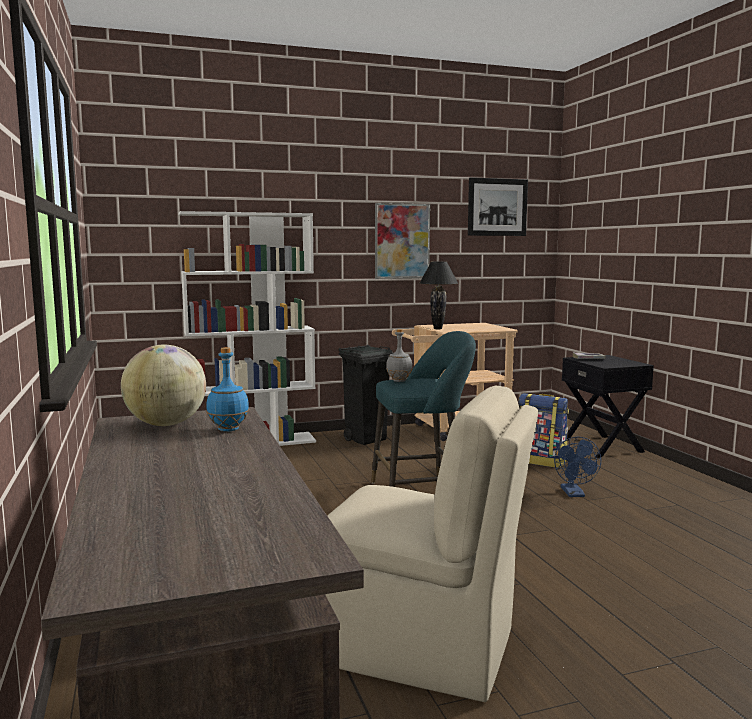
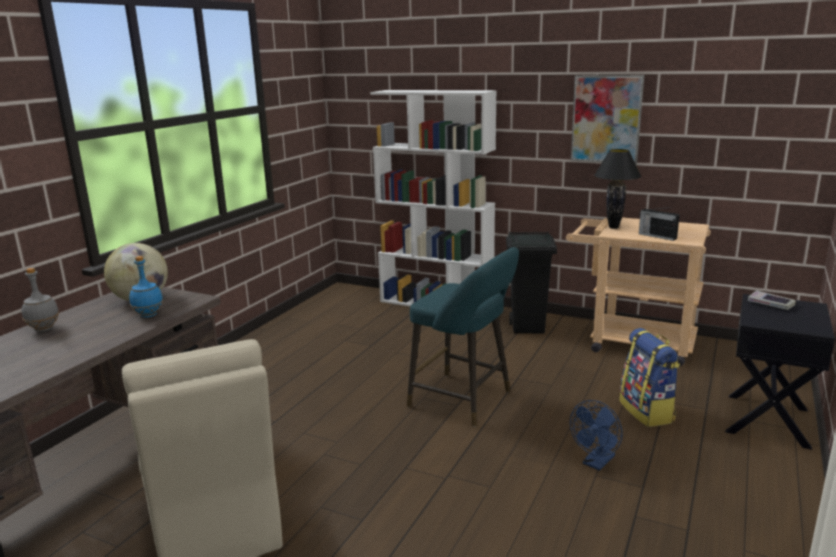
camera: 45 degrees right, 10 degrees up
grey bottle [386,329,412,382] -> grey bottle moved to [22,268,59,332]
picture [468,177,528,236] -> none
none -> radio [639,207,680,241]

